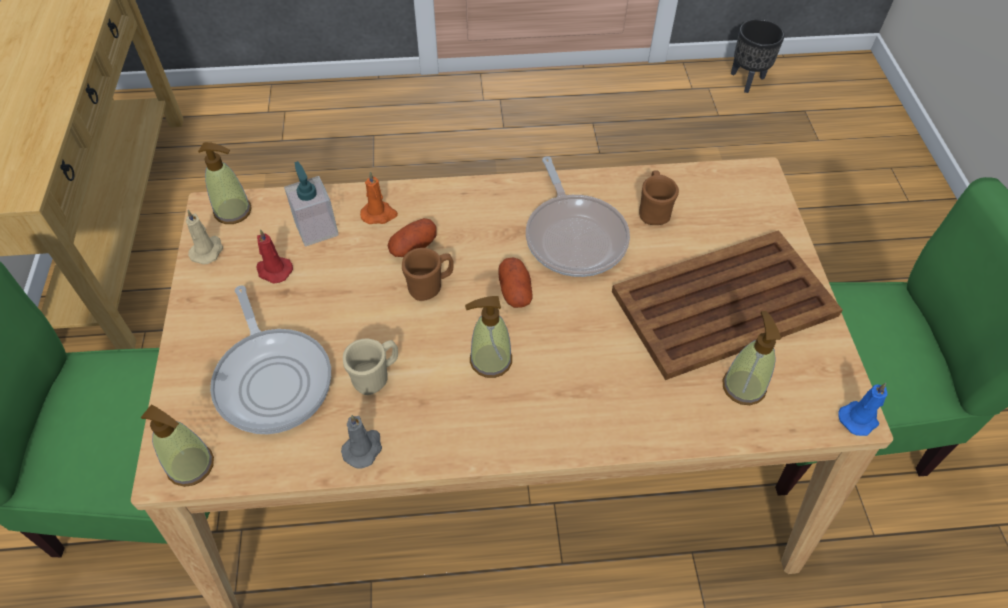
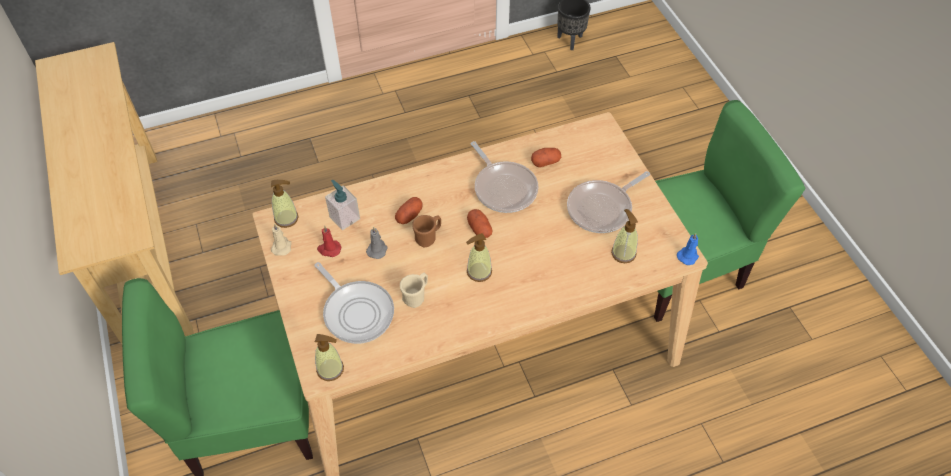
camera: 15 degrees left, 0 degrees up
grey candle [341,415,382,468] -> grey candle moved to [366,227,387,259]
orange candle [360,172,398,224] -> none
brown tray [612,230,843,380] -> frying pan [567,171,650,233]
brown mug [639,171,679,225] -> potato [531,148,561,167]

